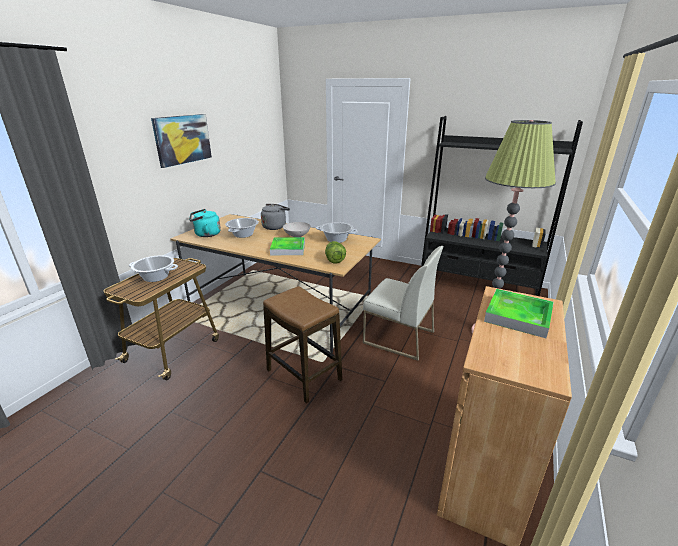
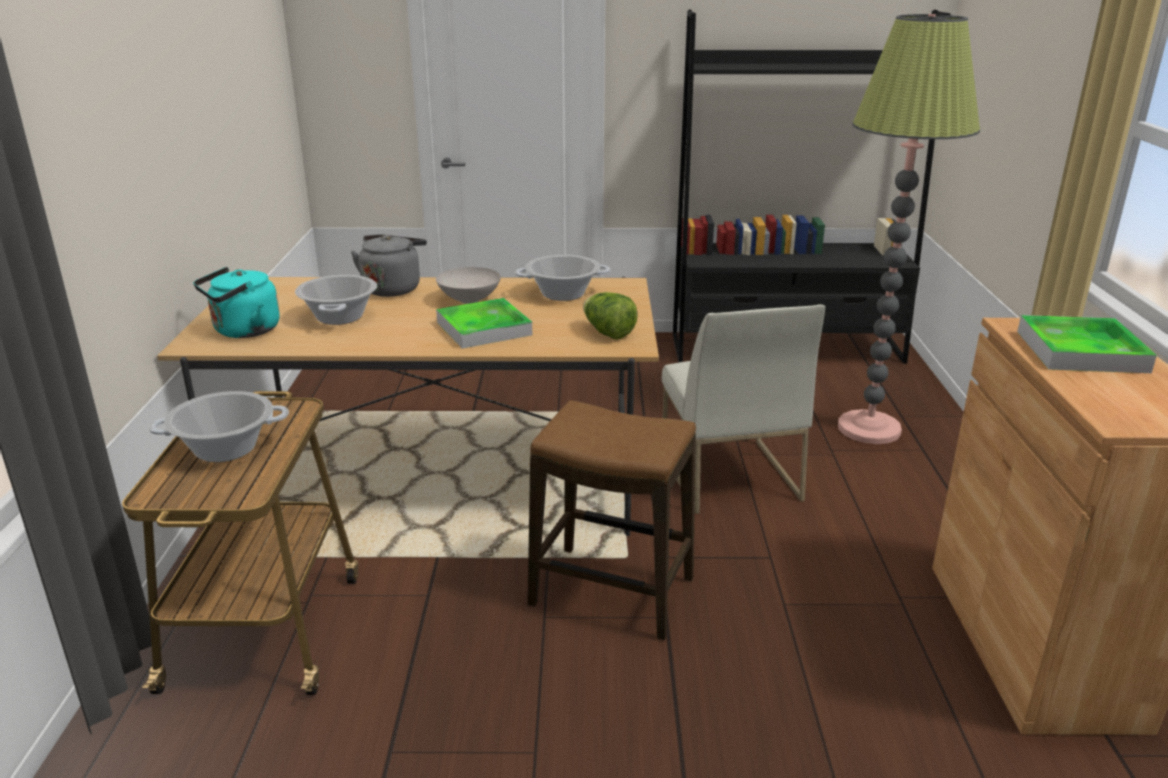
camera: 25 degrees left, 0 degrees up
picture [151,114,212,168] -> none
white chair [363,246,443,361] -> white chair turned 75 degrees clockwise [662,304,825,514]

